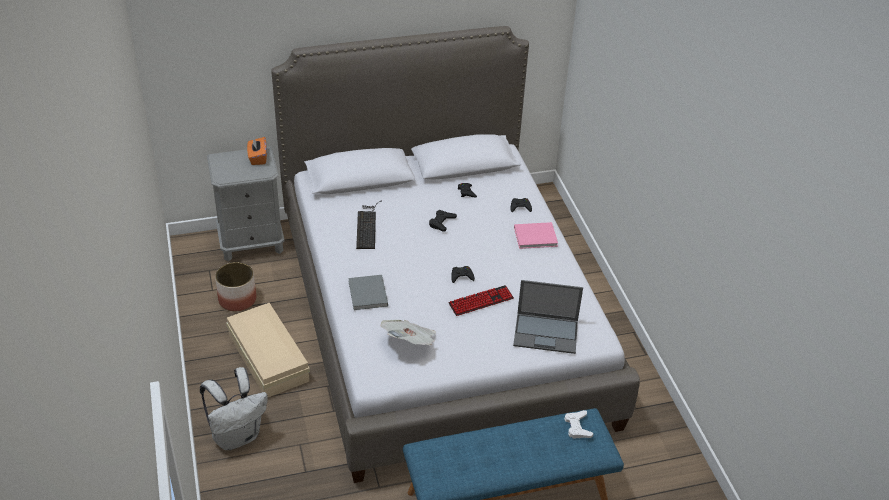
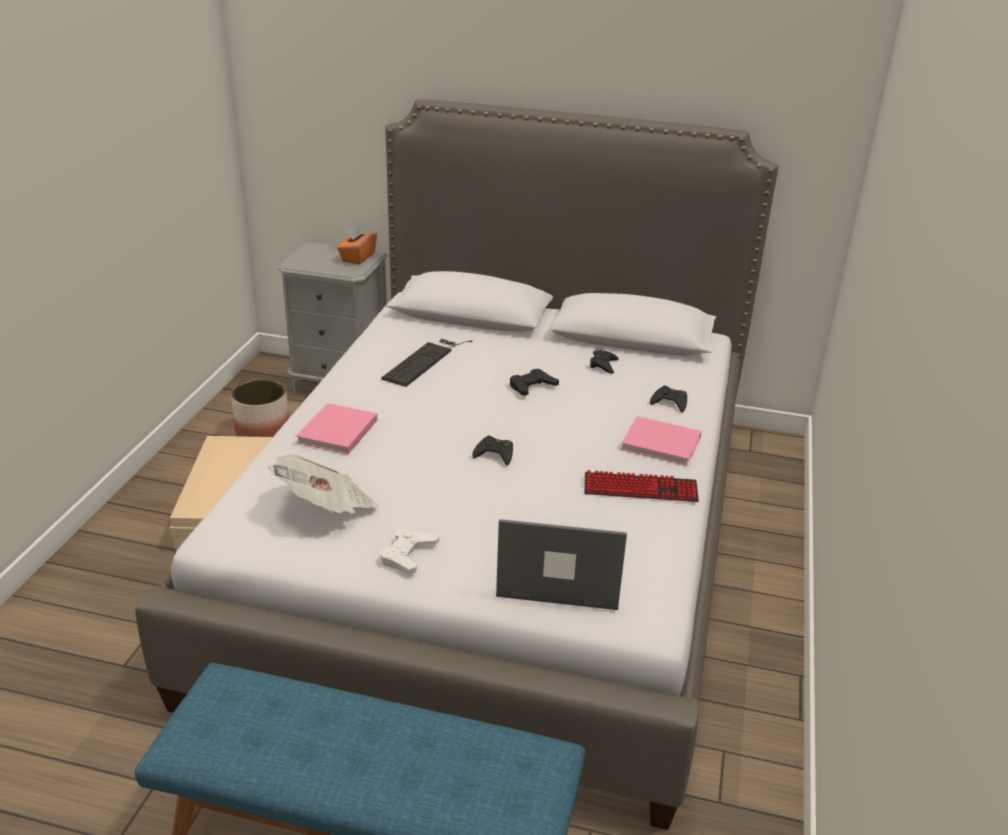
camera: 30 degrees right, 10 degrees down
white backpack [200,367,268,450] -> none
grey book [348,275,388,310] -> pink book [296,403,377,454]
keyboard [448,285,514,316] -> keyboard moved to [584,470,699,502]
laptop [513,280,583,354] -> laptop turned 150 degrees clockwise [496,519,627,610]
white game controller [565,410,593,438] -> white game controller moved to [380,528,439,573]

